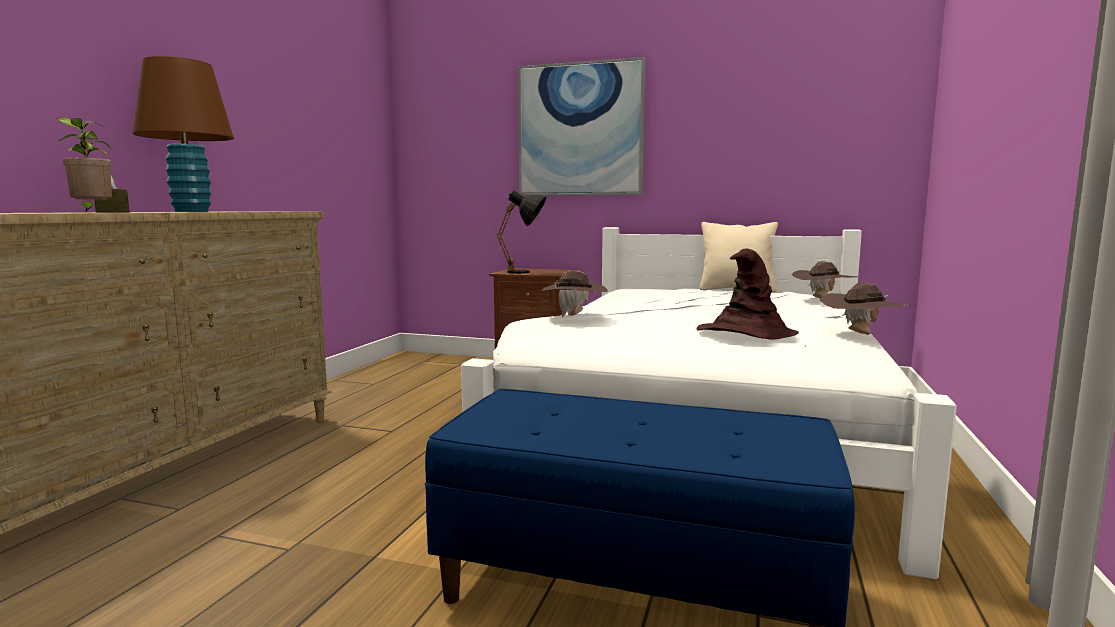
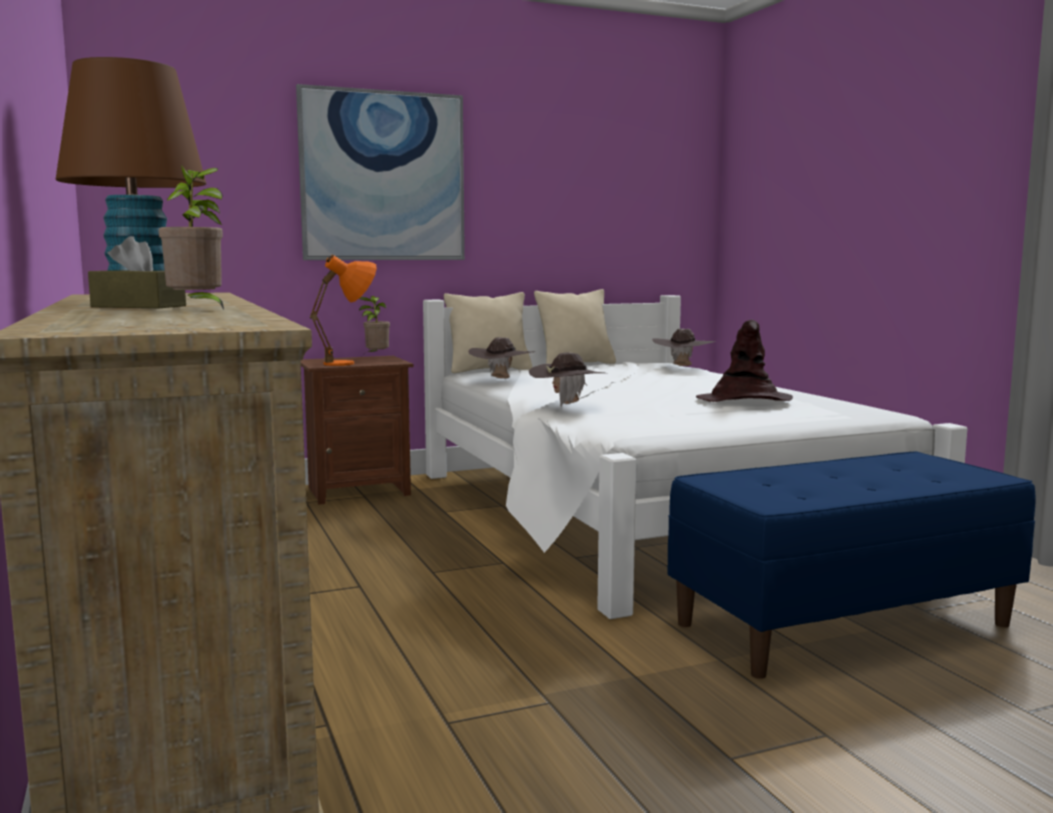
camera: 40 degrees left, 0 degrees up
black table lamp [497,191,546,274] -> orange table lamp [310,255,377,366]
brown hat [820,283,908,335] -> brown hat moved to [468,337,533,379]
none -> potted plant [359,296,390,356]
none -> beige pillow [444,292,532,373]

